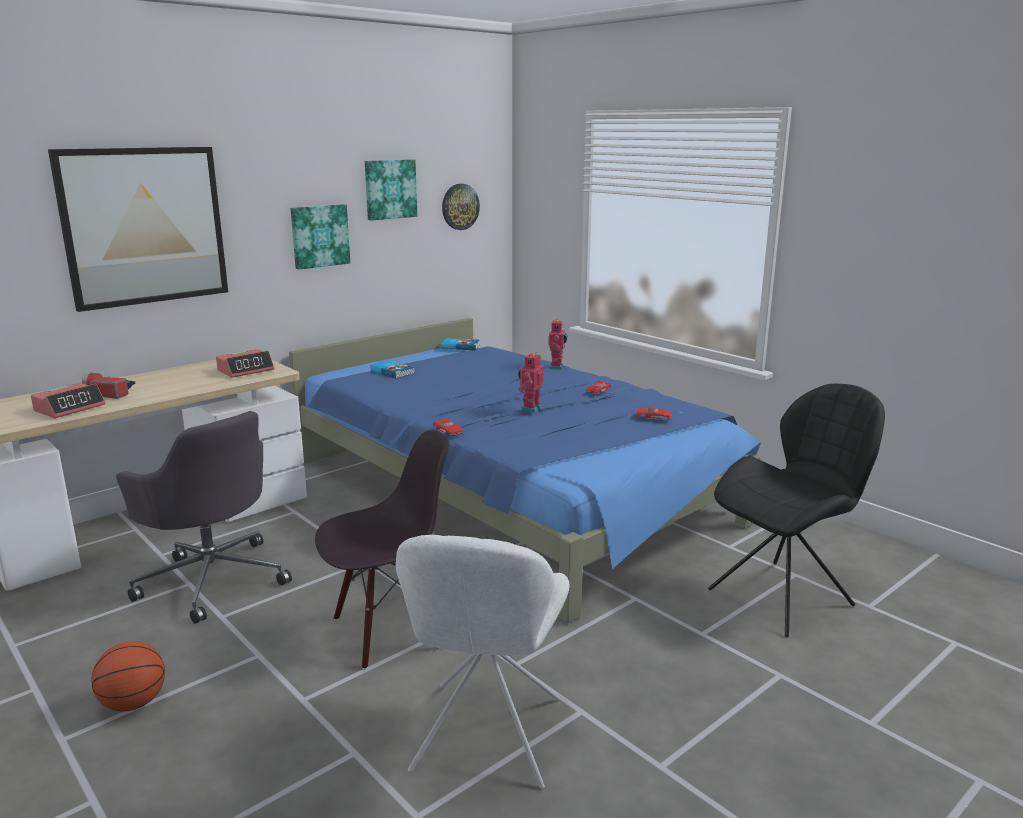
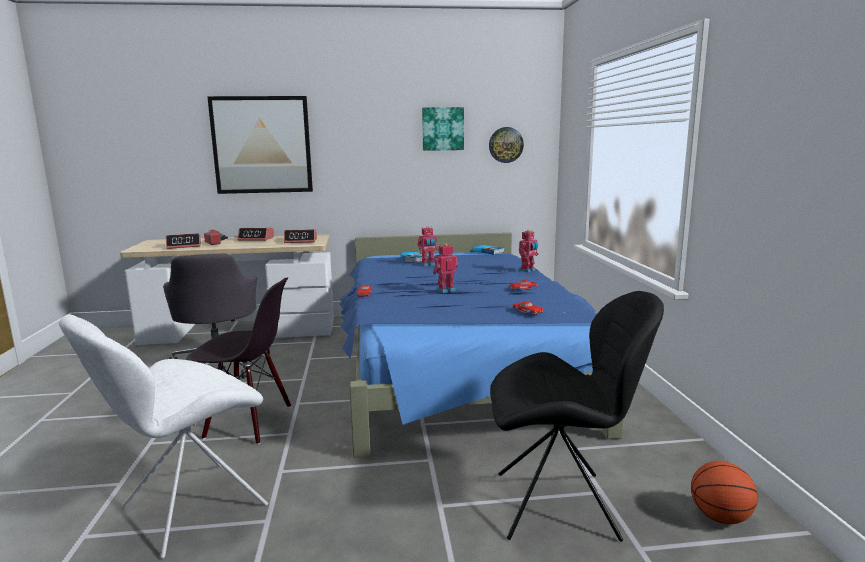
camera: 35 degrees right, 5 degrees down
basketball [91,641,165,711] -> basketball moved to [691,461,758,524]
picture [291,204,350,270] -> none
none -> alarm clock [237,227,274,241]
none -> toy robot [418,226,438,266]

